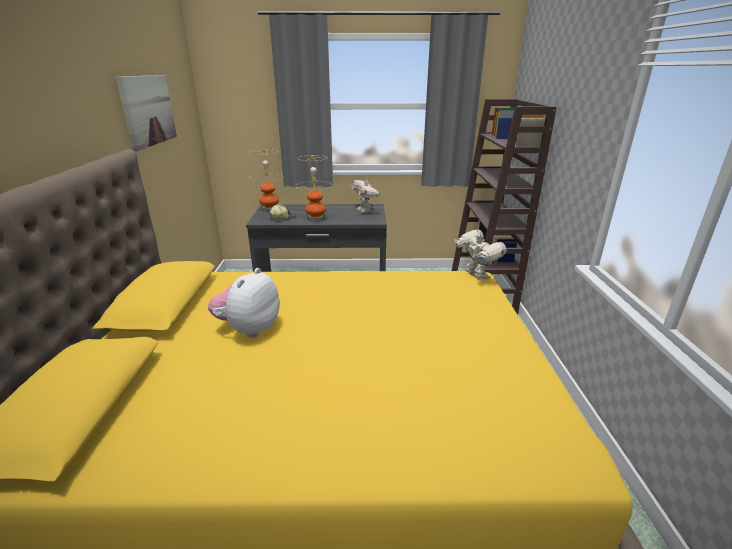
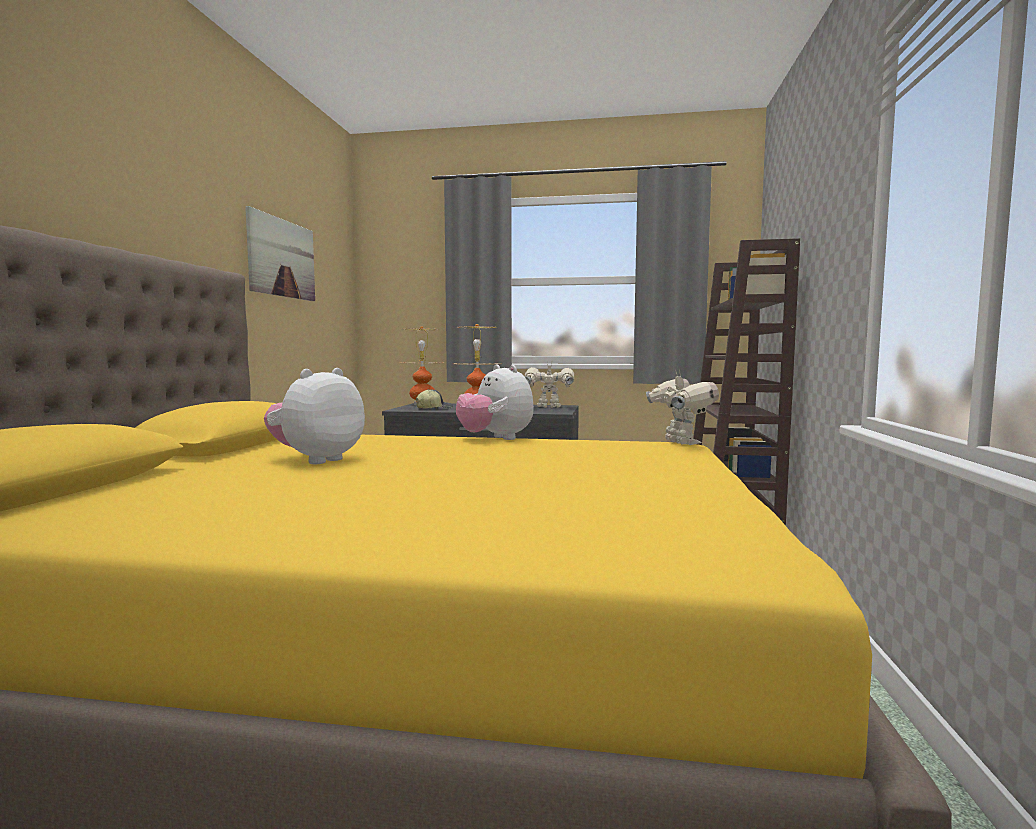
camera: 10 degrees right, 20 degrees down
toy robot [352,178,380,213] -> toy robot turned 105 degrees clockwise [525,363,574,408]
none -> plush toy [456,364,534,440]

